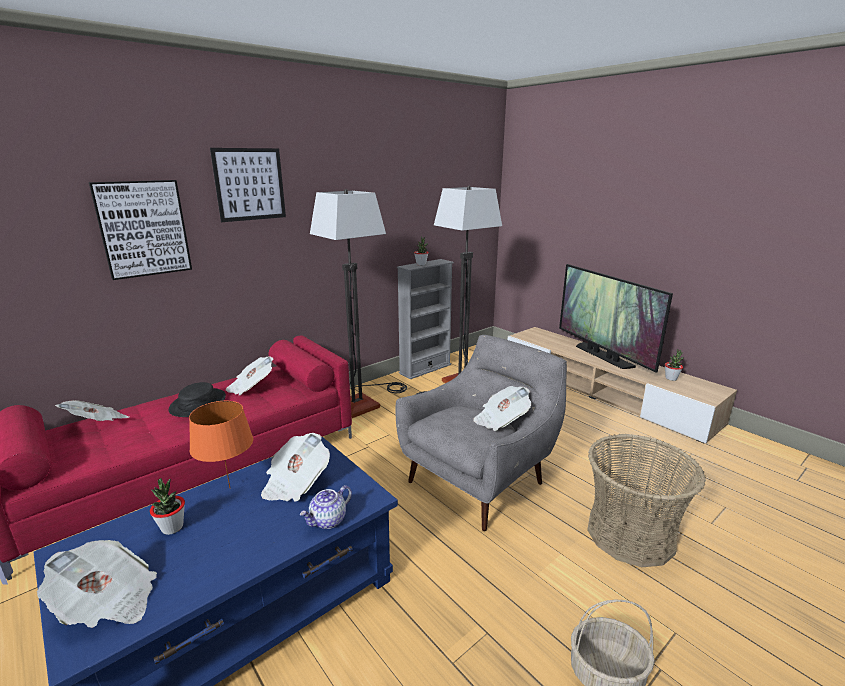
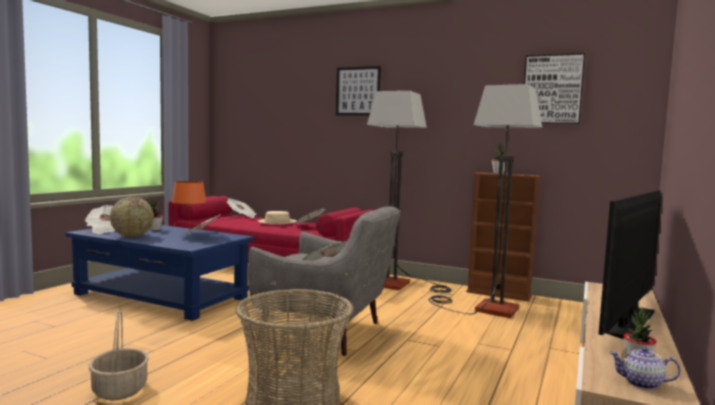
camera: 65 degrees right, 15 degrees down
picture [89,180,192,280] -> picture moved to [524,53,585,124]
black hat [169,382,226,417] -> beige hat [258,211,296,225]
teapot [300,485,352,529] -> teapot moved to [610,347,681,390]
grey bookcase [397,259,454,380] -> brown bookcase [466,172,540,302]
none -> globe [110,197,154,237]

